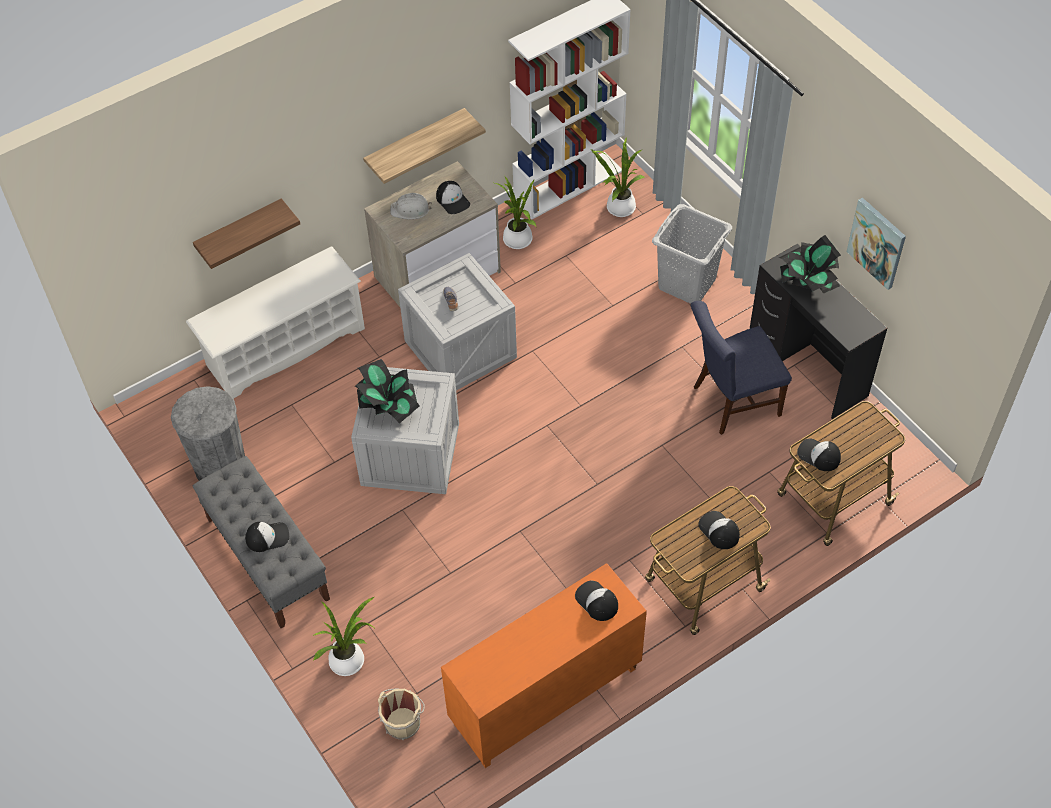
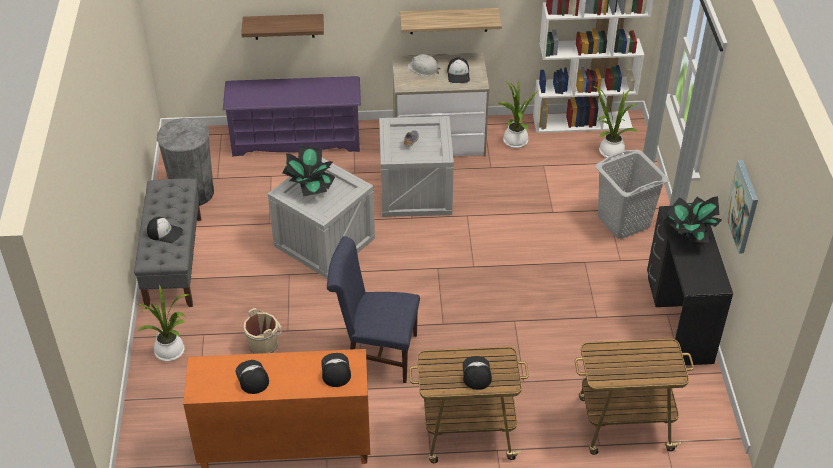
camera: 30 degrees right, 10 degrees down
white shoe rack [186,247,365,399] -> purple shoe rack [223,76,361,156]
beige bucket [378,689,425,740] -> beige bucket moved to [242,308,282,354]
blue chair [690,301,792,435] -> blue chair moved to [327,236,420,383]
cap [797,438,841,471] -> cap moved to [235,360,269,394]

